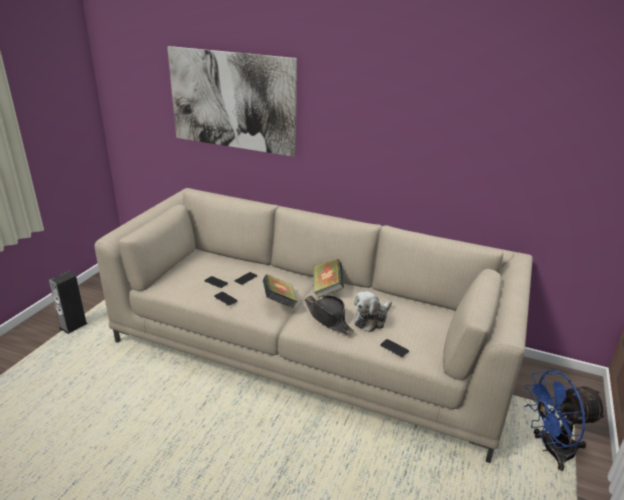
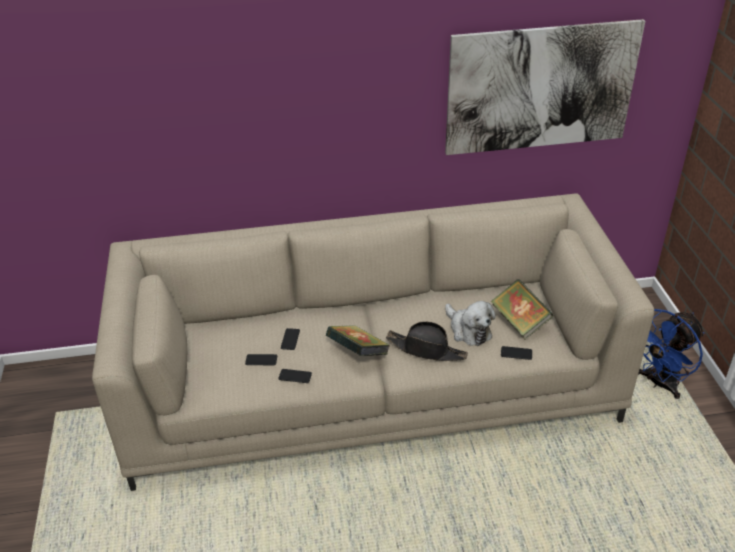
camera: 30 degrees left, 10 degrees up
speaker [49,271,88,334] -> none
picture [167,46,297,157] -> picture moved to [445,19,645,155]
book [313,259,344,298] -> book moved to [491,279,553,339]
plush toy [354,291,392,332] -> plush toy turned 45 degrees counterclockwise [445,301,496,346]

